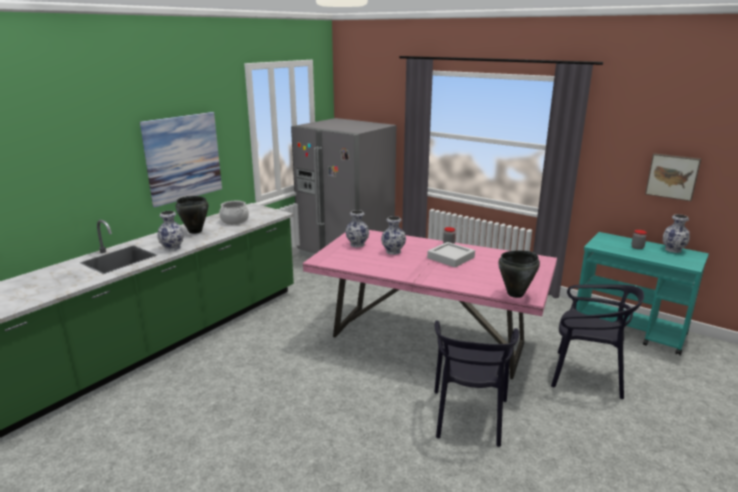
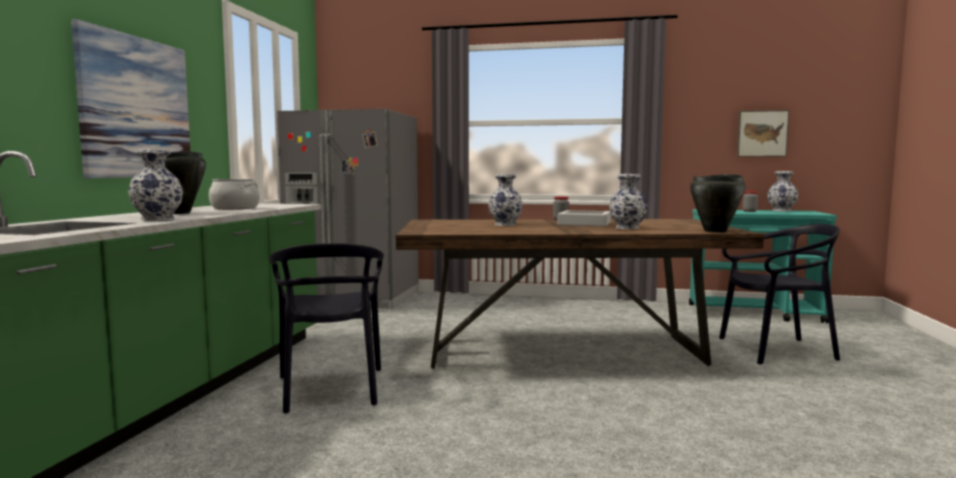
camera: 25 degrees left, 15 degrees down
pink dining table [303,230,557,379] -> brown dining table [396,219,764,369]
vase [345,210,369,248] -> vase moved to [609,174,648,229]
black chair [435,320,519,447] -> black chair moved to [269,243,384,414]

